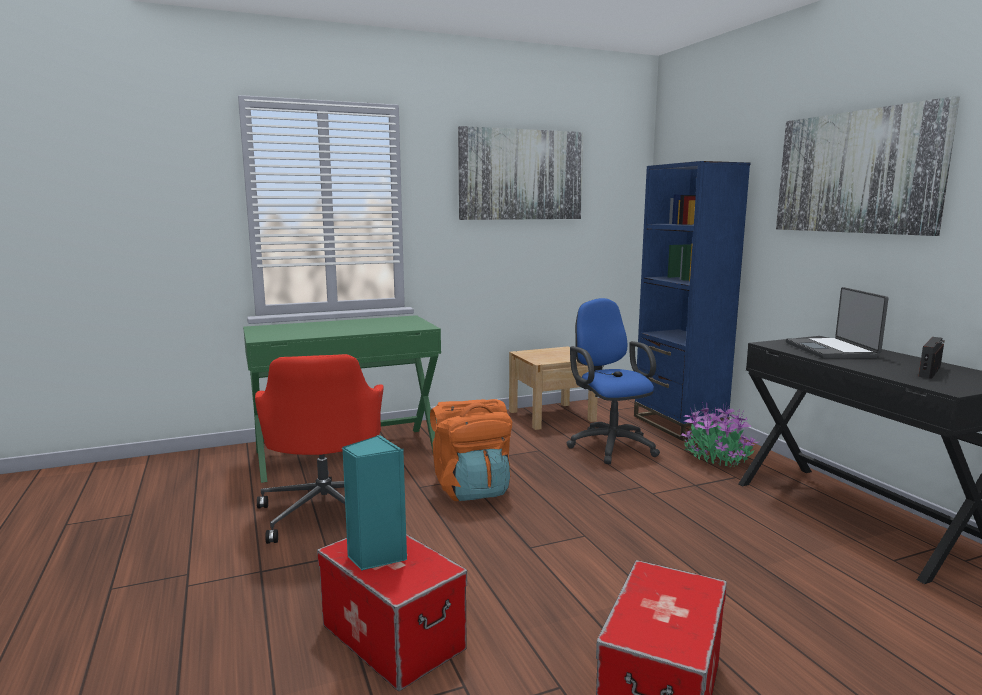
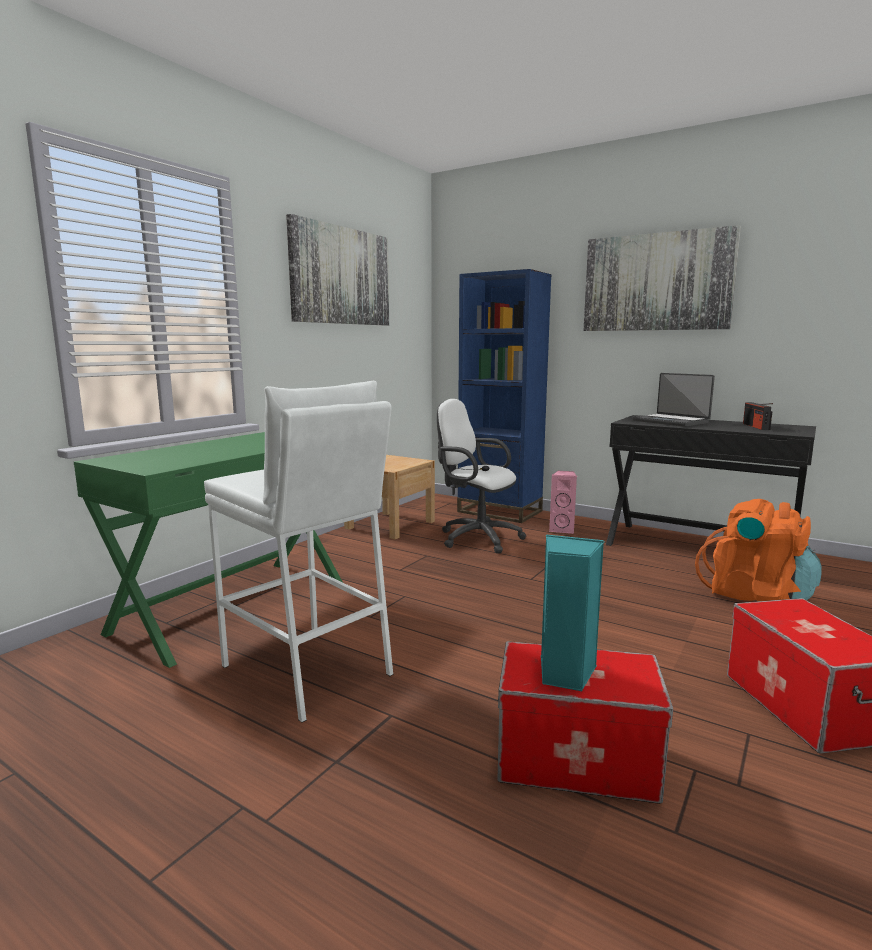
camera: 35 degrees left, 0 degrees up
red office chair [255,354,384,544] -> white stool [204,381,394,723]
orange backpack [430,399,512,501] -> orange backpack moved to [695,499,822,601]
blue office chair [567,298,660,464] -> white office chair [437,399,526,553]
potted plant [681,402,758,466] -> pink speaker [549,471,577,534]

